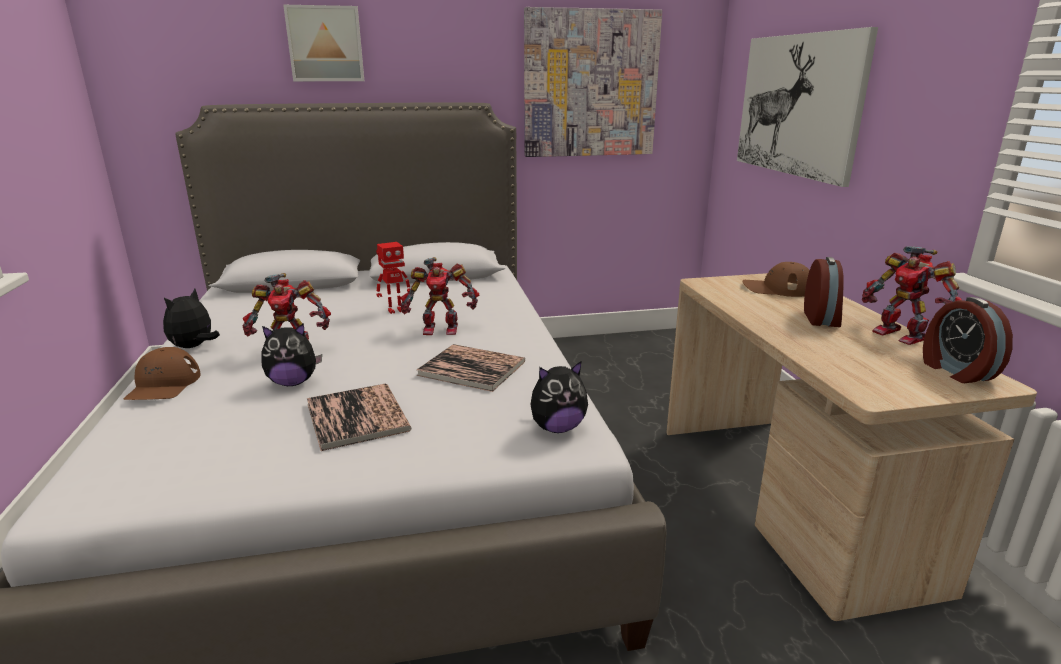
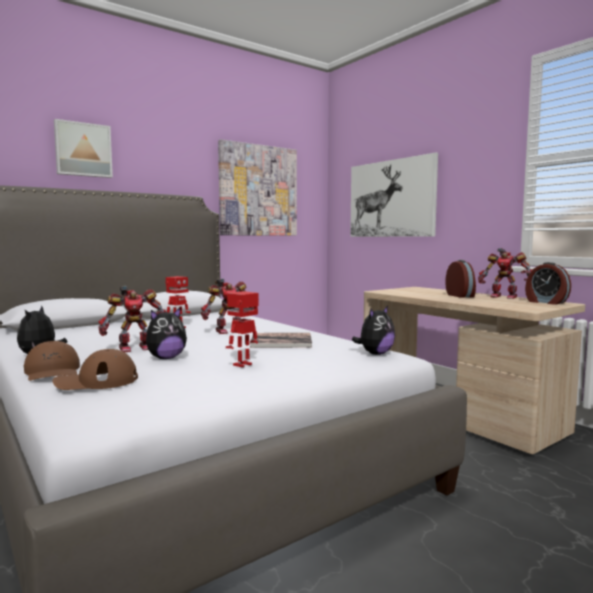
camera: 25 degrees left, 15 degrees down
book [307,384,411,451] -> toy robot [226,291,259,367]
brown cap [743,262,809,297] -> brown cap moved to [53,349,138,390]

